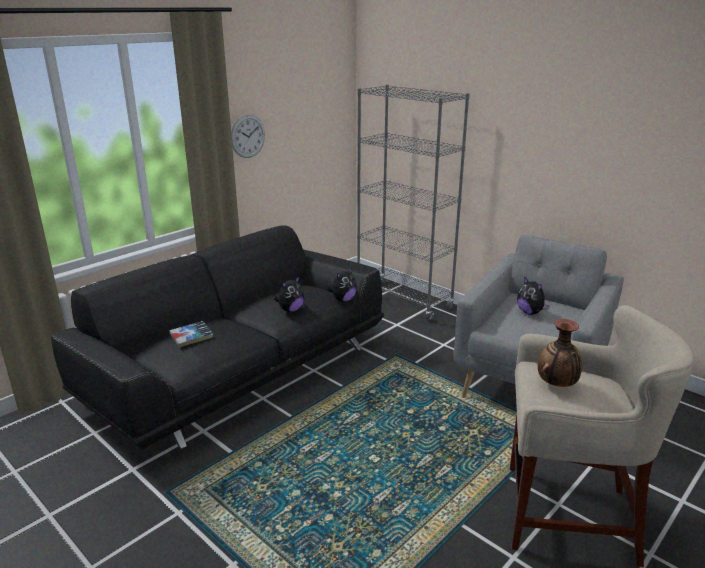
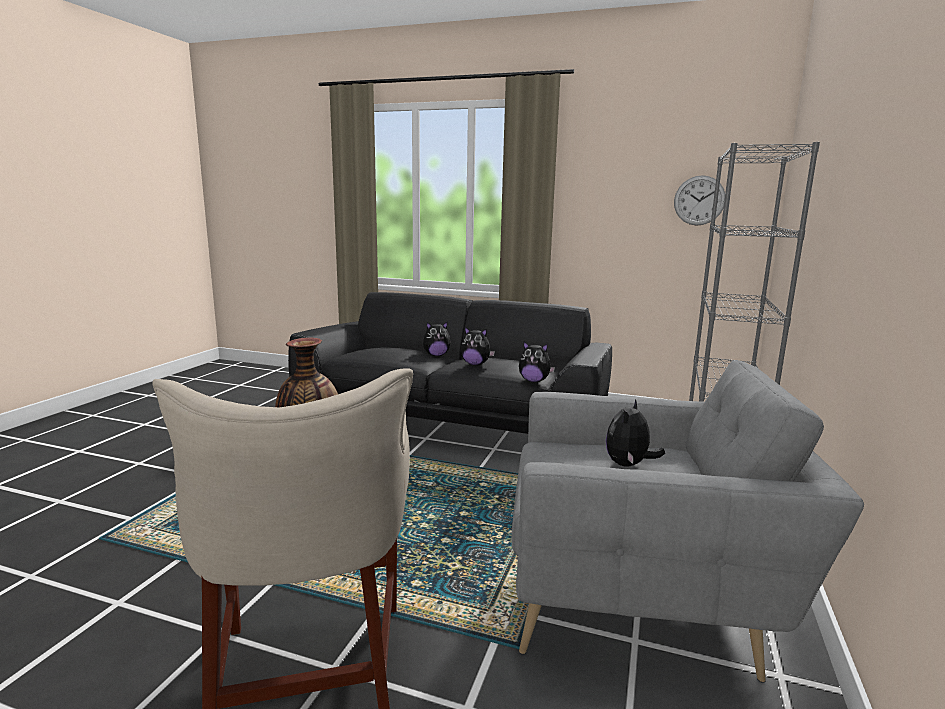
camera: 65 degrees right, 10 degrees down
book [169,321,213,347] -> none
wall clock [231,115,265,158] -> wall clock moved to [674,175,725,226]
none -> plush toy [423,322,451,356]

